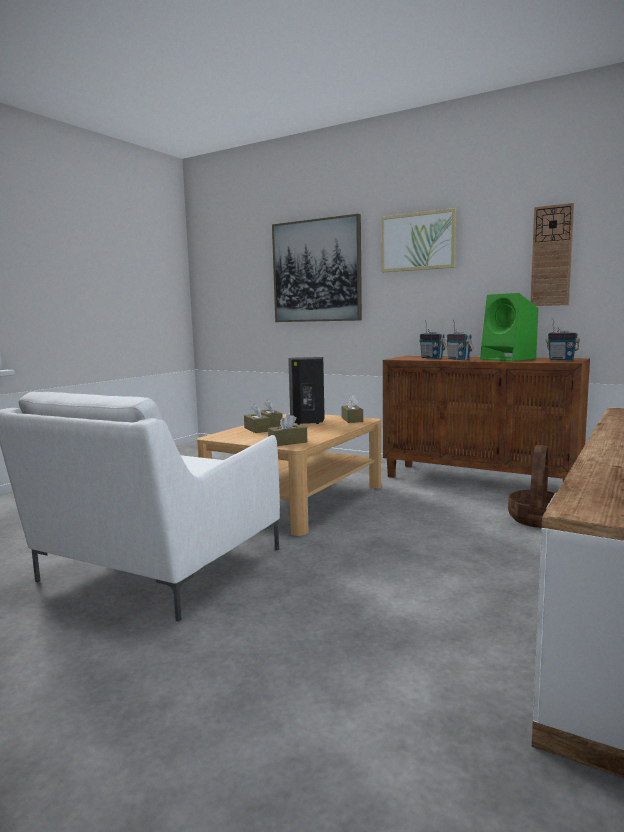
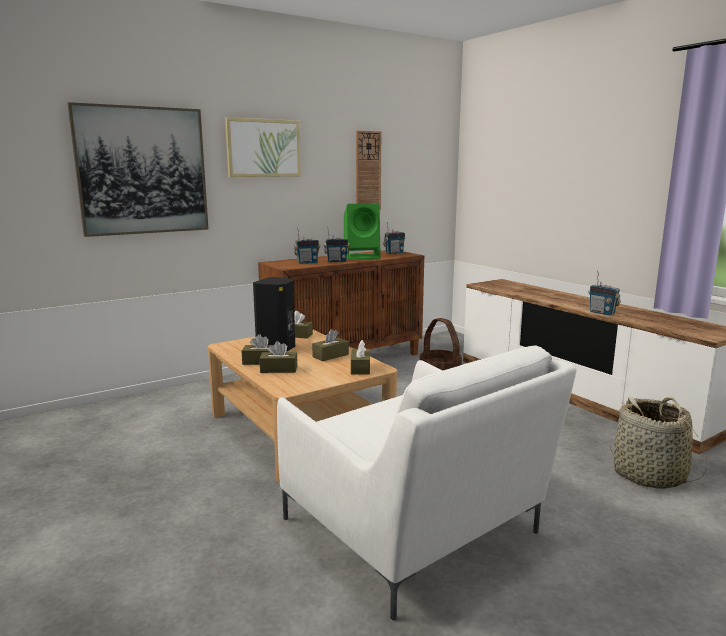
camera: 65 degrees left, 5 degrees up
none -> brown tissue box [312,329,349,361]
none -> radio [588,271,621,315]
none -> basket [610,397,707,489]

